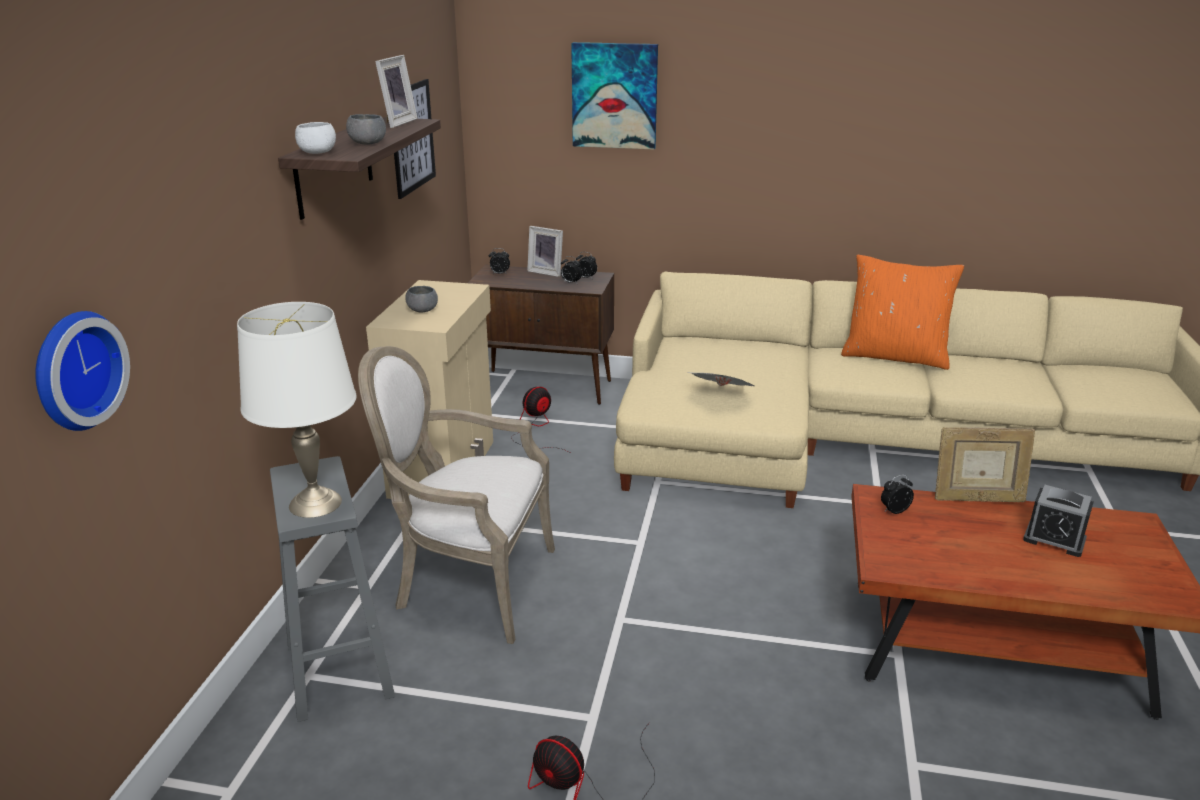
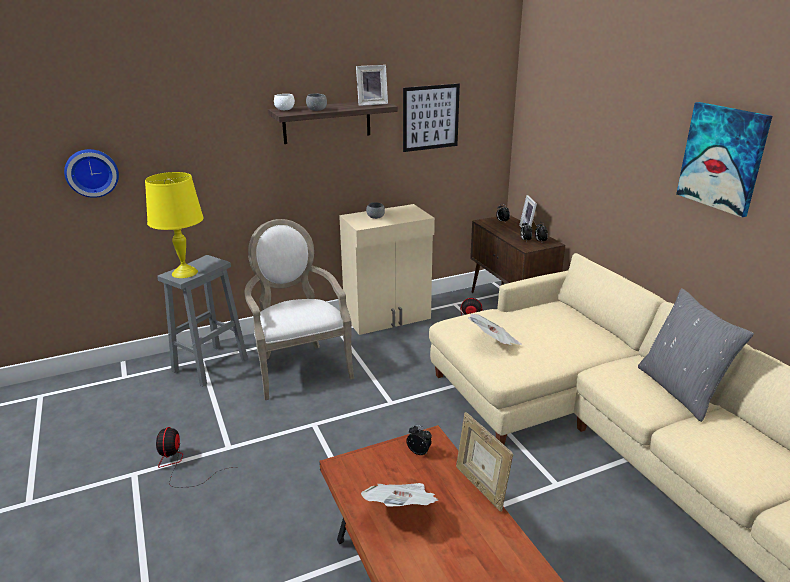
camera: 55 degrees right, 0 degrees up
white table lamp [237,302,357,518] -> yellow table lamp [145,172,204,278]
picture [571,42,658,150] -> picture moved to [676,102,772,217]
orange pillow [841,255,964,370] -> grey pillow [638,288,754,422]
alarm clock [1023,485,1093,557] -> none
none -> newspaper [361,483,439,506]

